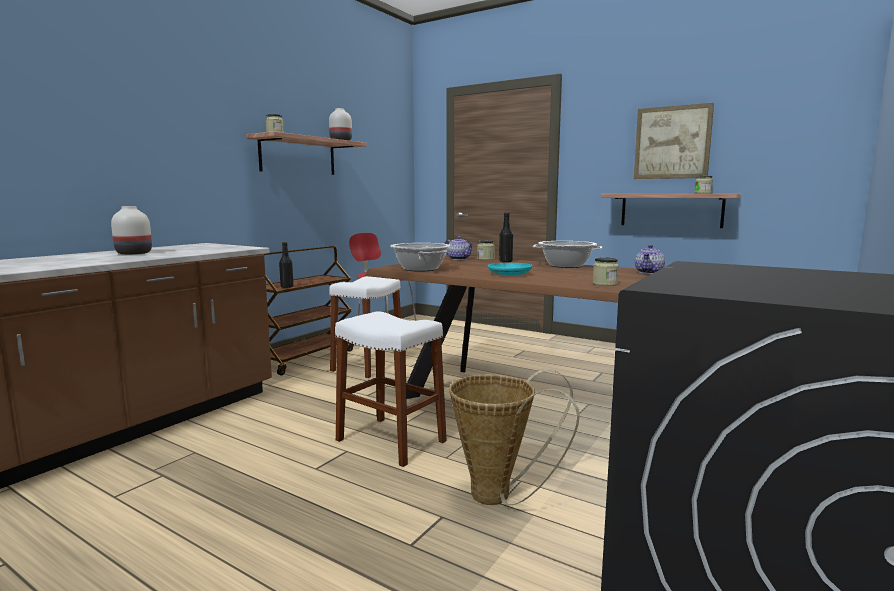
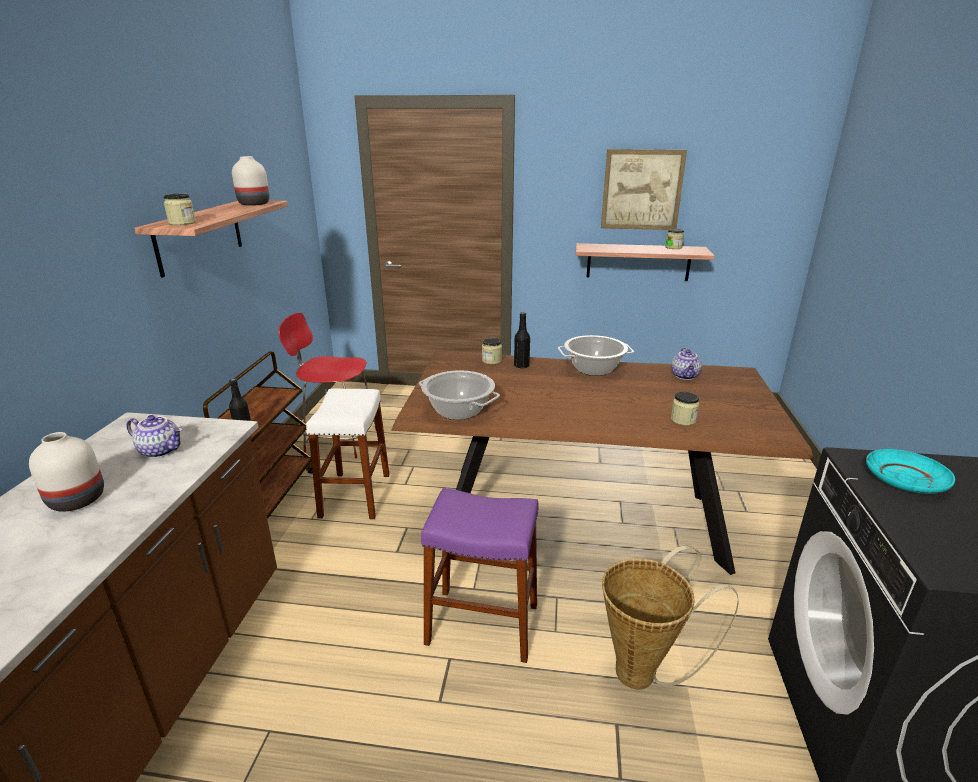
camera: 25 degrees left, 15 degrees up
white stool [335,311,447,467] -> purple stool [421,488,539,663]
teapot [444,236,474,260] -> teapot moved to [126,415,182,458]
turquoise plate [488,263,532,275] -> turquoise plate moved to [866,449,955,494]

